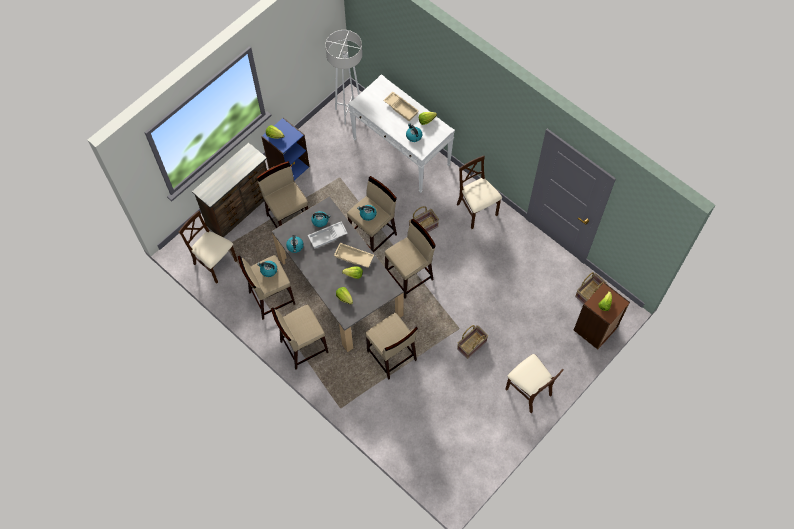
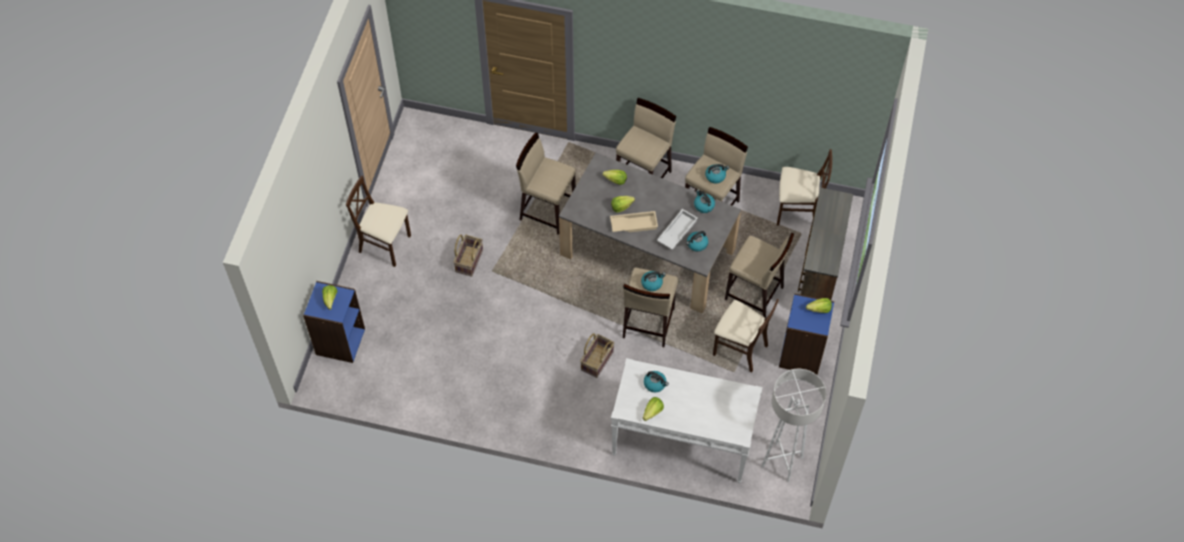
camera: 150 degrees right, 5 degrees down
beige tray [383,92,419,121] -> none
beige stool [384,219,436,298] -> none
beige chair [457,156,502,229] -> beige chair moved to [713,299,779,372]
brown bookcase [574,282,630,350] -> blue bookcase [303,281,365,363]
basket [575,272,607,304] -> none

